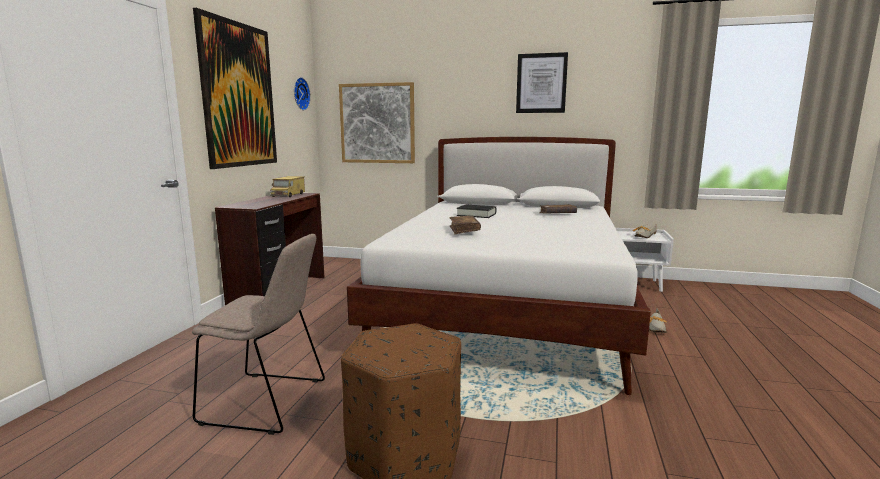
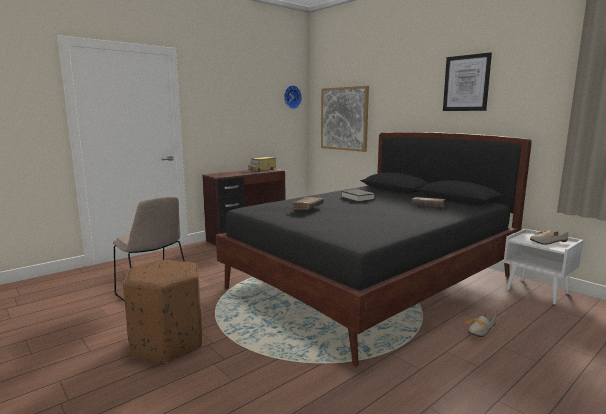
camera: 35 degrees right, 0 degrees up
picture [193,8,277,169] -> none
white bed [347,137,651,395] -> black bed [216,132,532,366]

